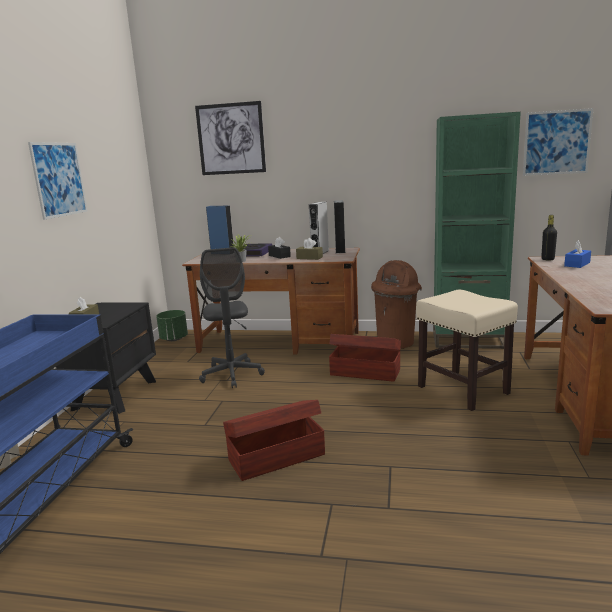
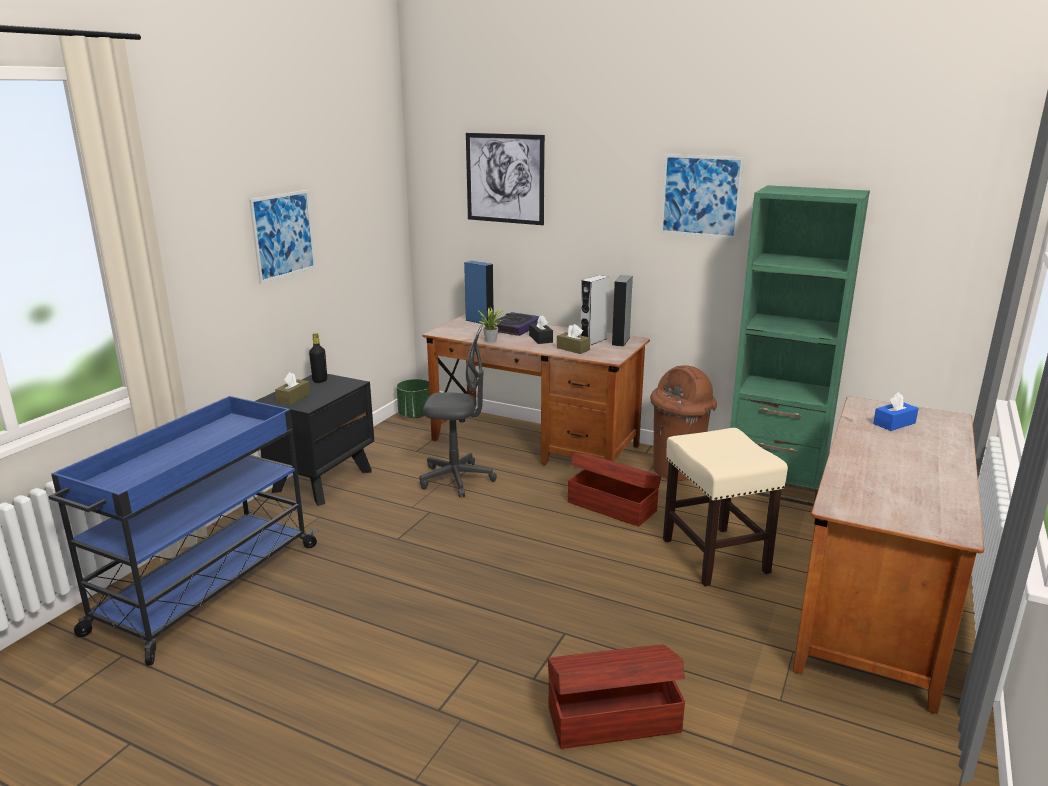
camera: 15 degrees right, 5 degrees up
grey office chair [199,247,265,388] -> grey office chair turned 90 degrees counterclockwise [419,324,497,498]
brown storage box [223,400,325,481] -> brown storage box moved to [548,644,685,749]
picture [523,108,594,176] -> picture moved to [660,154,744,239]
black bottle [541,215,557,260] -> black bottle moved to [309,333,327,383]

